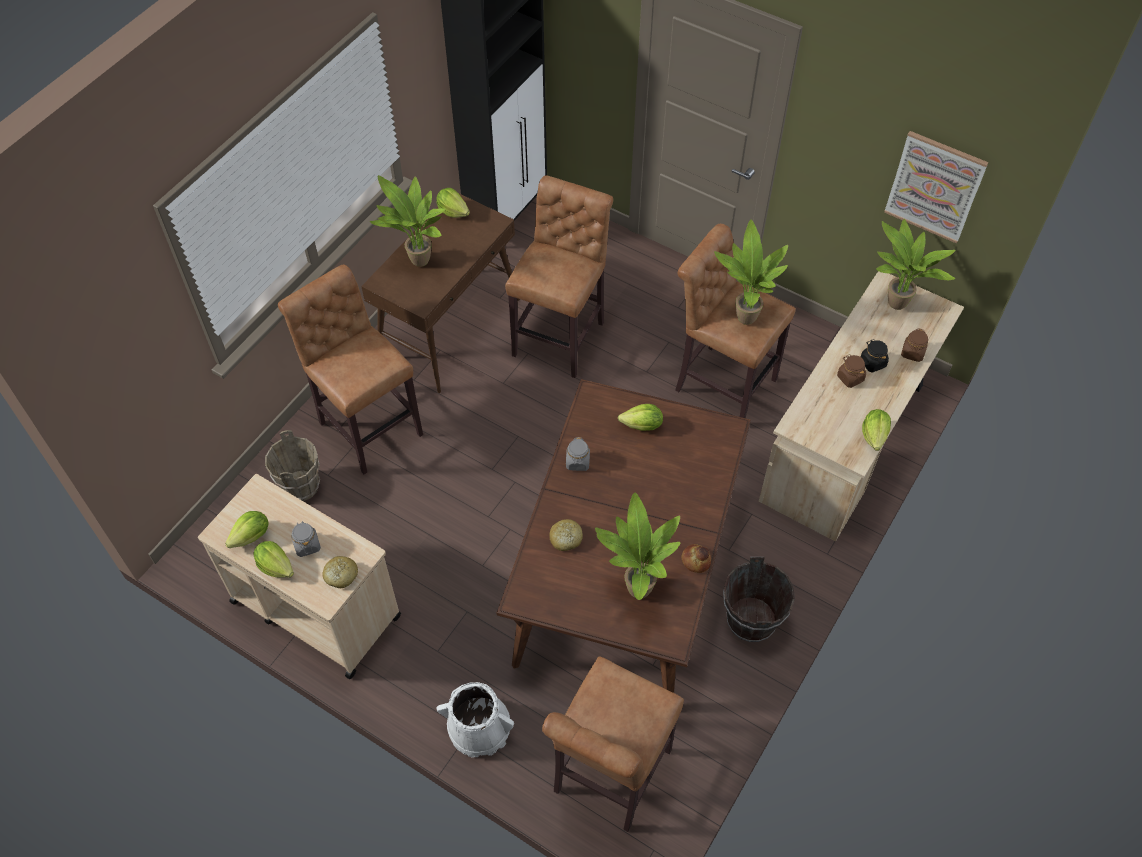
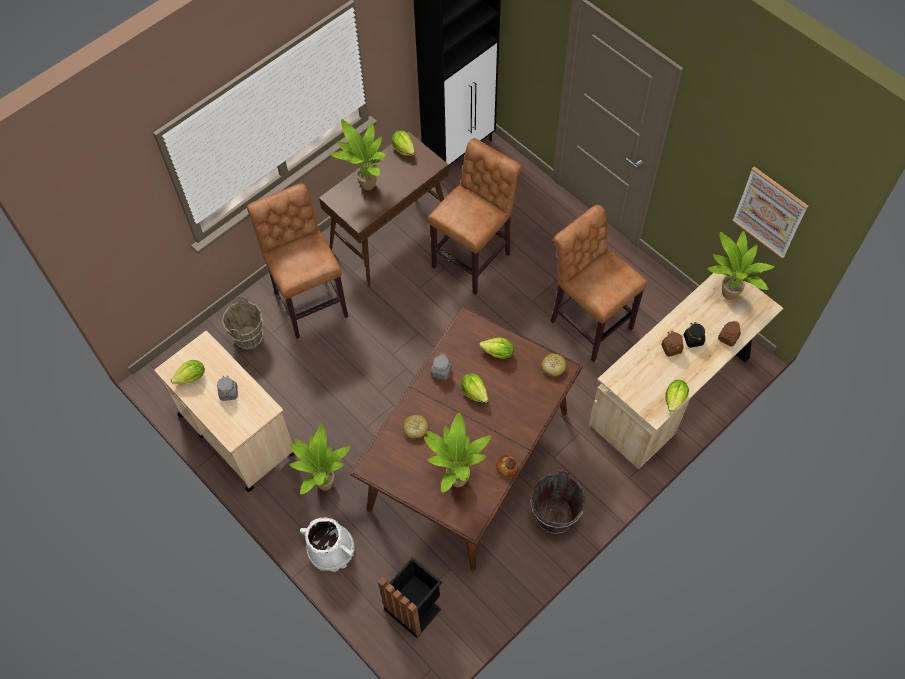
camera: 15 degrees right, 5 degrees up
lettuce [253,541,294,578] -> lettuce moved to [461,373,488,403]
bread [322,556,358,588] -> bread moved to [541,353,567,377]
brown stool [542,656,684,832] -> black trash can [378,557,442,638]
potted plant [714,220,788,325] -> potted plant moved to [289,424,350,495]

